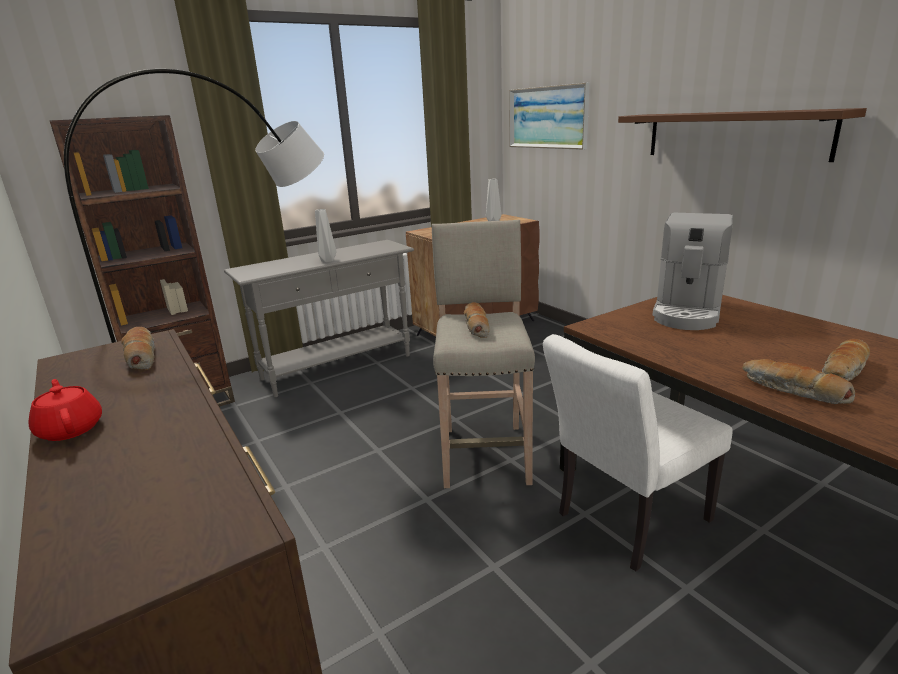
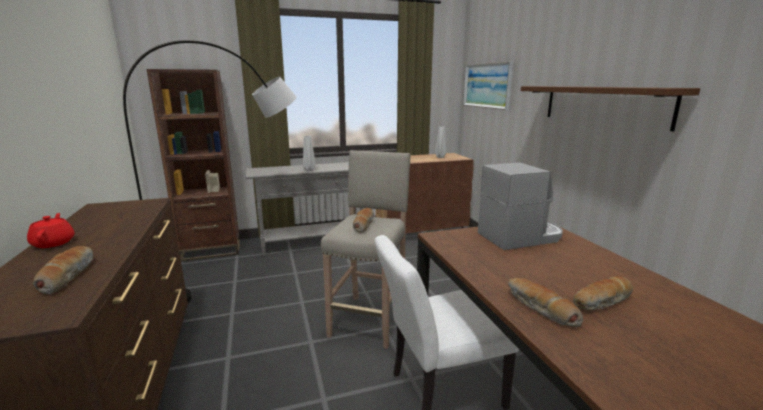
camera: 15 degrees right, 5 degrees down
bread [121,327,155,370] -> bread moved to [33,246,93,295]
coffee machine [652,213,733,330] -> coffee machine turned 150 degrees counterclockwise [478,162,563,250]

